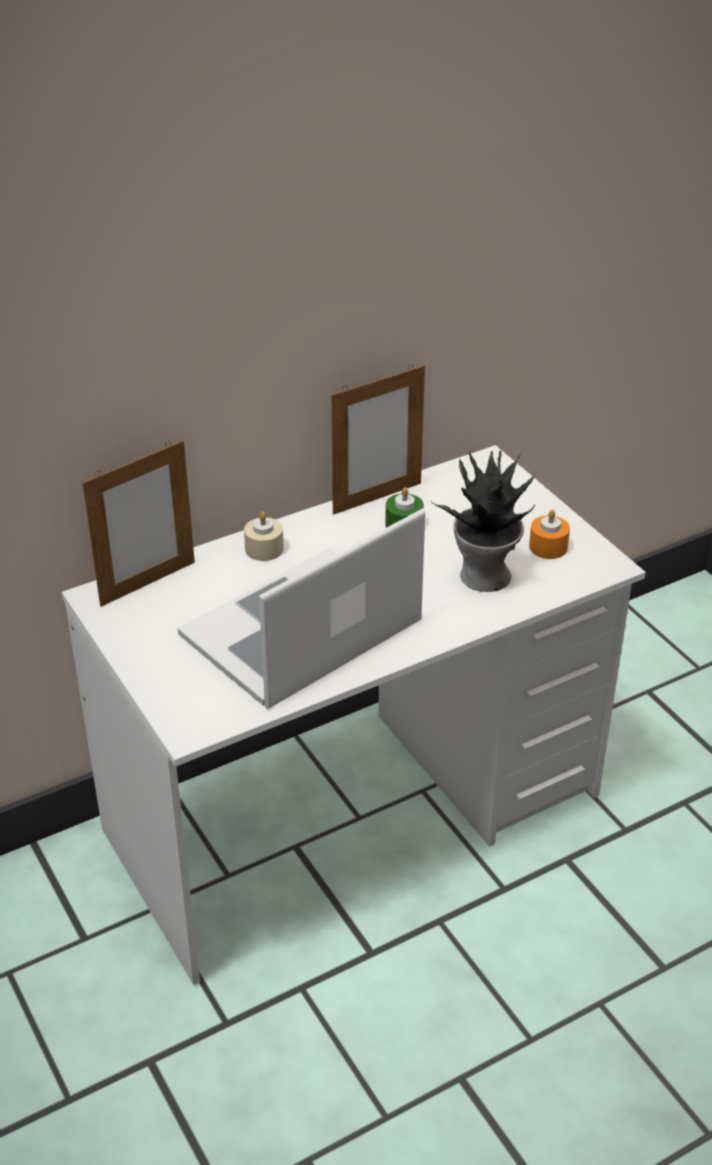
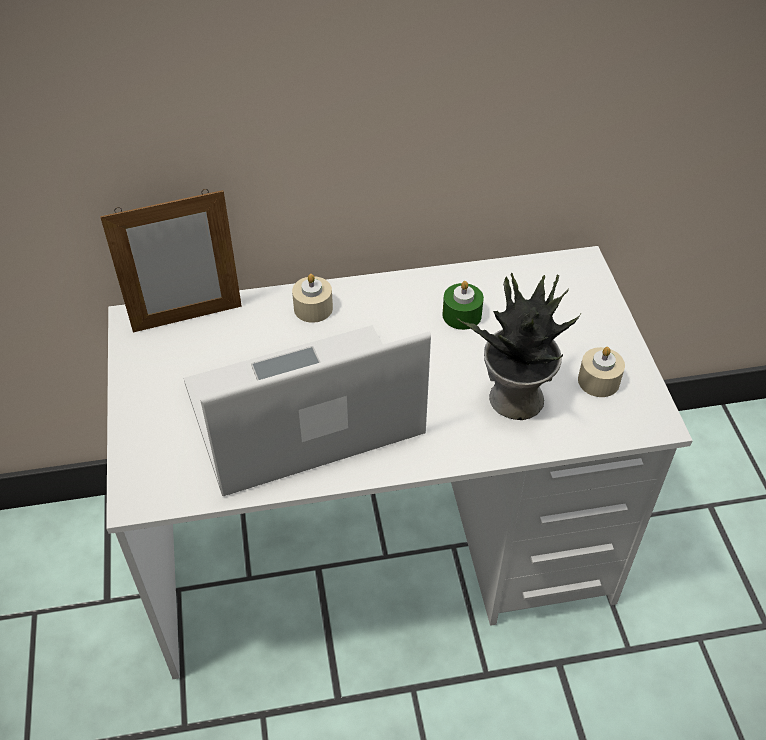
camera: 20 degrees right, 10 degrees up
picture frame [331,365,425,515] -> none
orange candle [529,510,570,559] -> beige candle [578,347,625,397]

